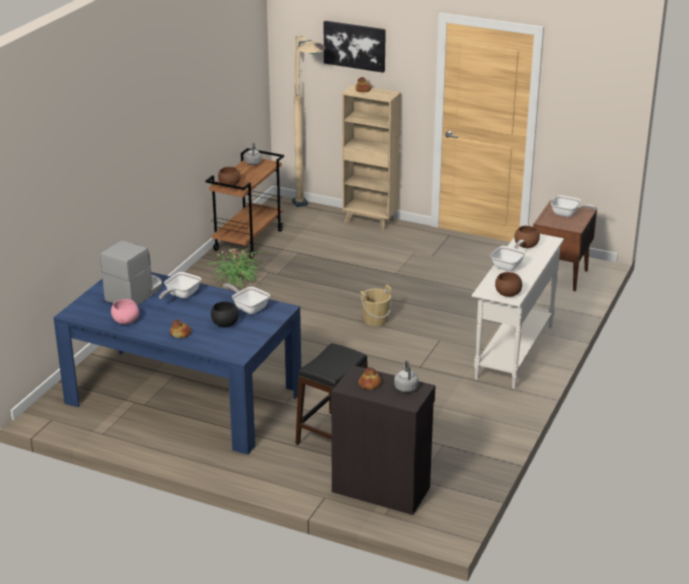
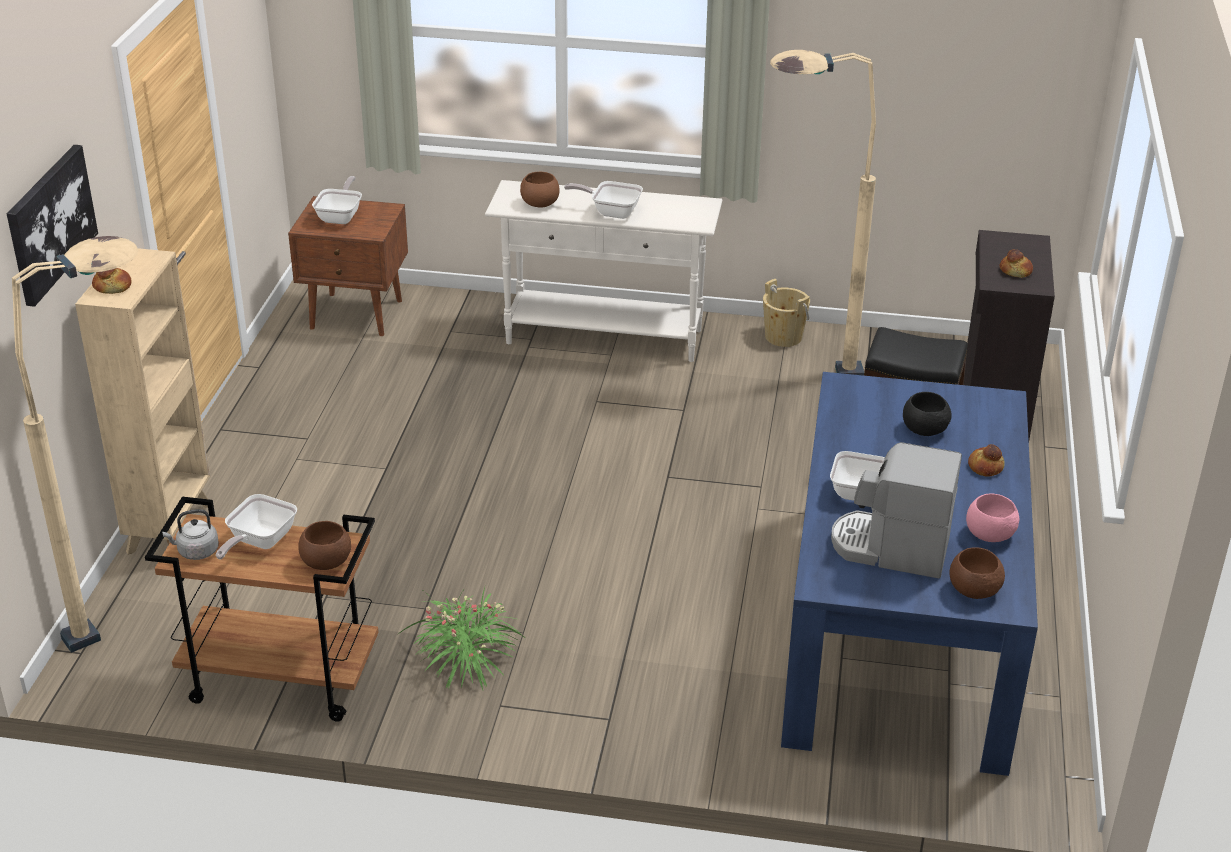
camera: 105 degrees left, 5 degrees up
frying pan [223,284,270,314] -> frying pan moved to [216,494,297,560]
beige bucket [360,285,392,326] -> beige bucket moved to [763,279,810,347]
grey kettle [394,361,418,392] -> none
brown bowl [495,272,522,297] -> brown bowl moved to [949,547,1005,599]
none -> beige floor lamp [770,50,876,376]

